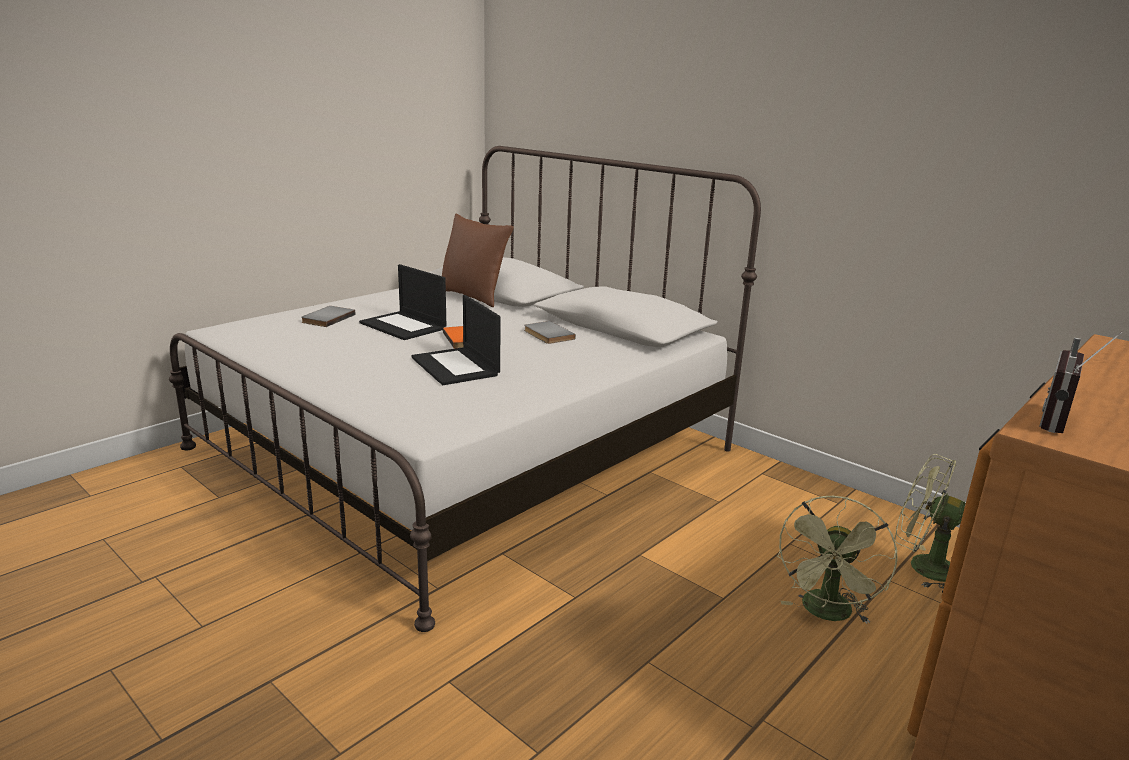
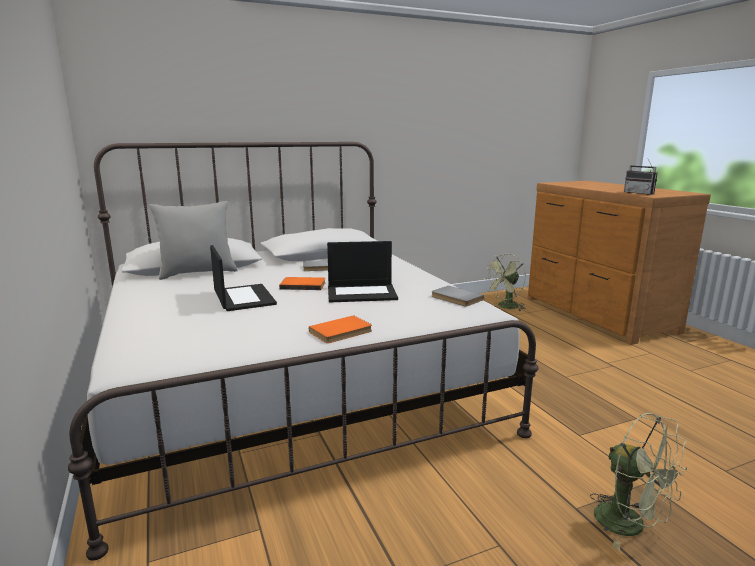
camera: 65 degrees left, 5 degrees down
grey book [301,306,356,327] -> grey book moved to [431,286,485,307]
laptop [359,264,446,340] -> laptop turned 90 degrees counterclockwise [210,245,277,311]
brown pillow [442,214,514,307] -> grey pillow [149,201,238,280]
green fan [777,496,898,623] -> green fan moved to [590,413,687,550]
none -> orange book [309,315,372,343]

